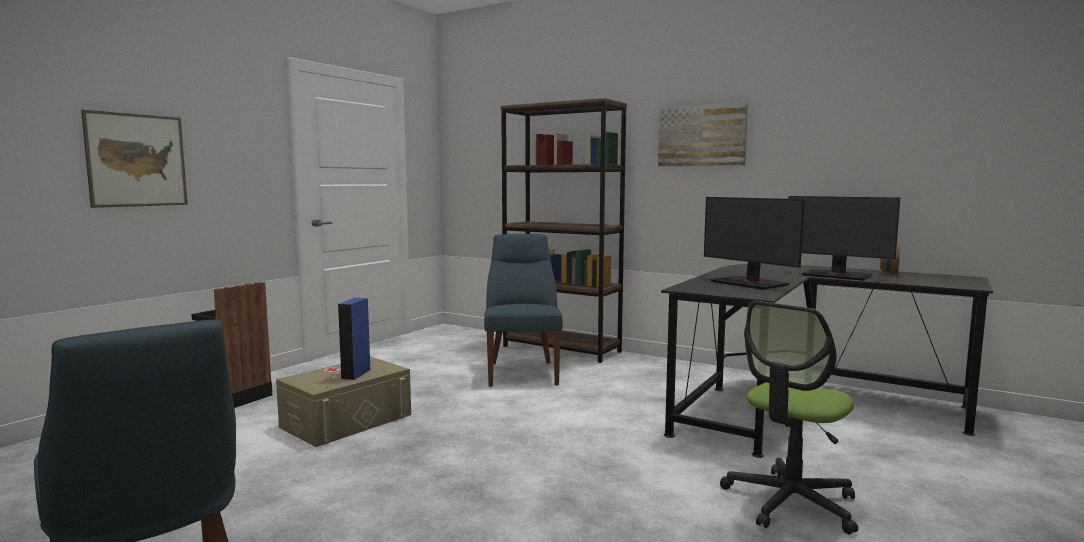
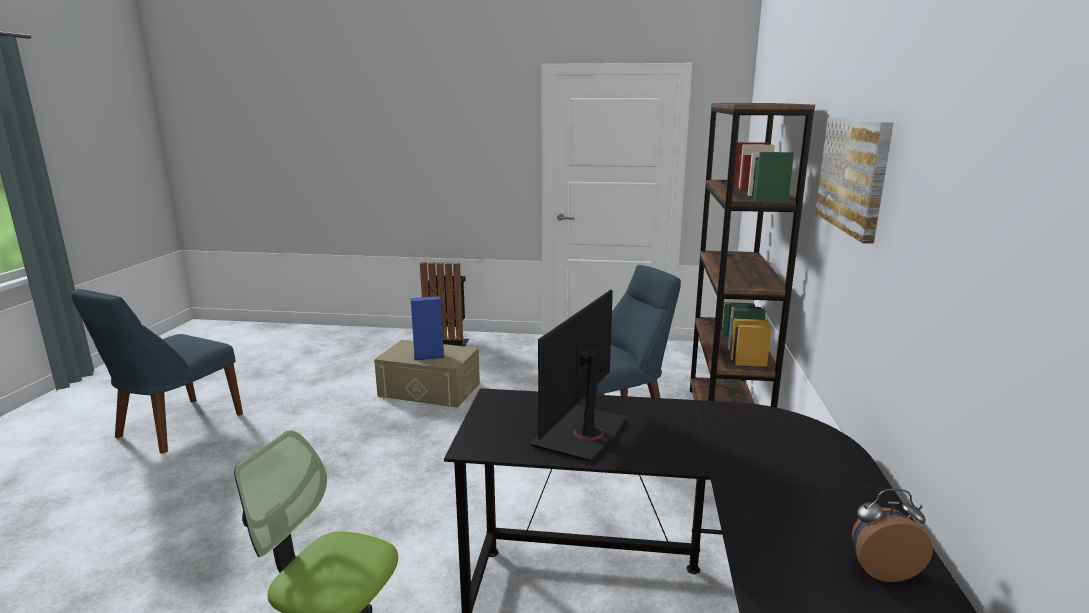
camera: 65 degrees right, 10 degrees up
picture [81,110,188,208] -> none
monitor [788,196,900,281] -> none

